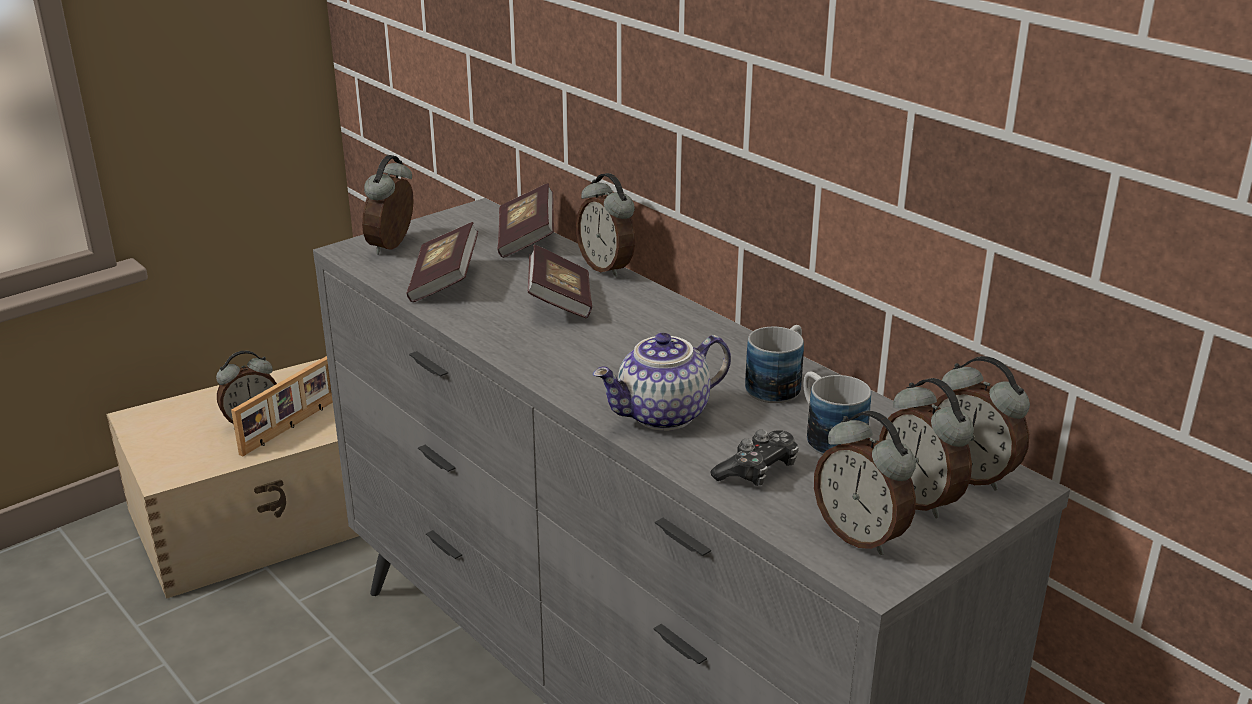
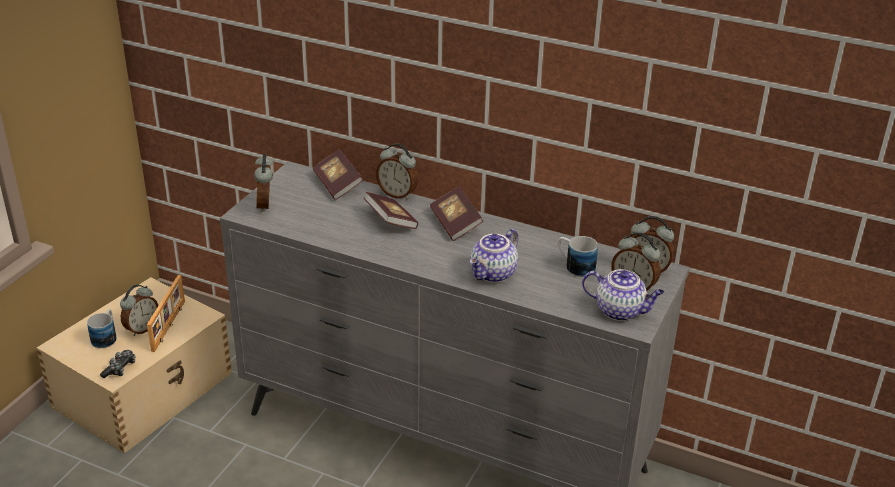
camera: 25 degrees left, 5 degrees up
book [406,222,478,302] -> book moved to [430,186,483,241]
game controller [711,430,799,486] -> game controller moved to [100,350,135,378]
mug [745,325,804,403] -> mug moved to [87,309,117,348]
alarm clock [814,411,916,555] -> teapot [582,269,664,321]

